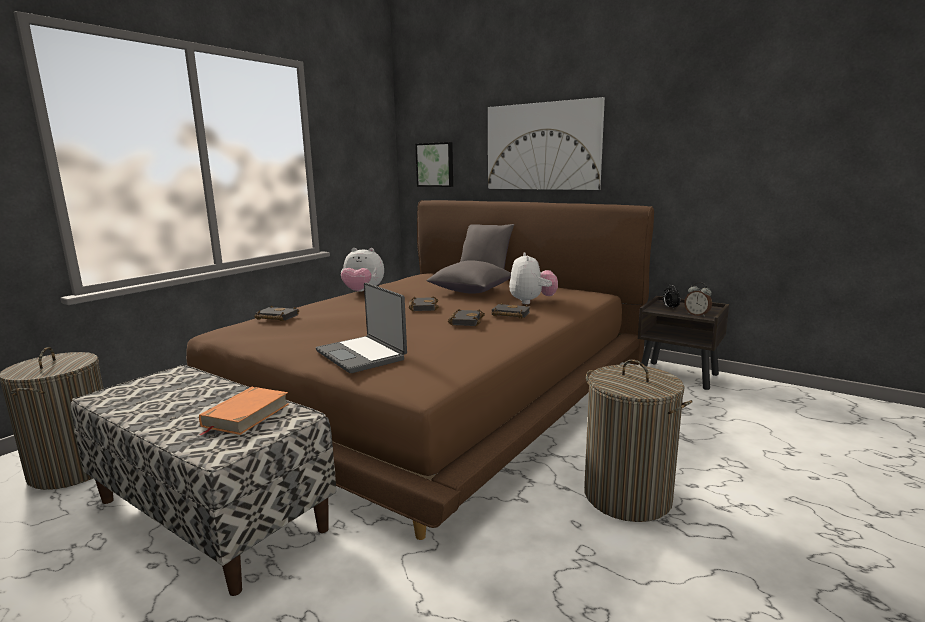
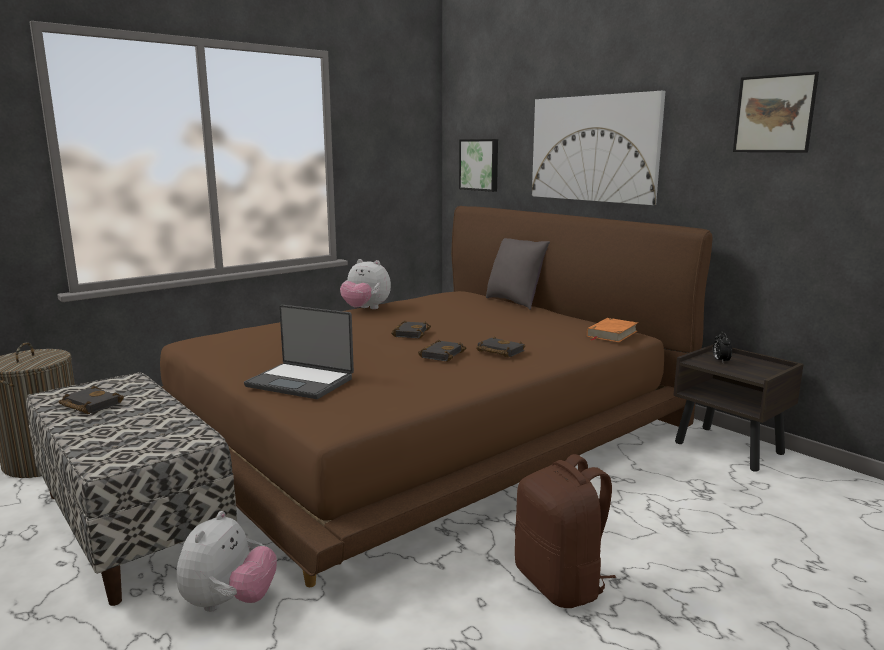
camera: 15 degrees right, 0 degrees up
orange book [199,387,289,436] -> orange book moved to [587,318,638,342]
black book [254,306,299,321] -> black book moved to [59,386,124,414]
laptop [316,282,407,373] -> laptop turned 45 degrees counterclockwise [244,305,354,399]
grey pillow [426,260,511,294] -> none
plush toy [509,252,558,304] -> plush toy moved to [177,511,277,612]
laundry basket [584,360,693,522] -> brown backpack [515,454,616,608]
alarm clock [684,282,712,317] -> none
none -> picture [733,72,819,153]

